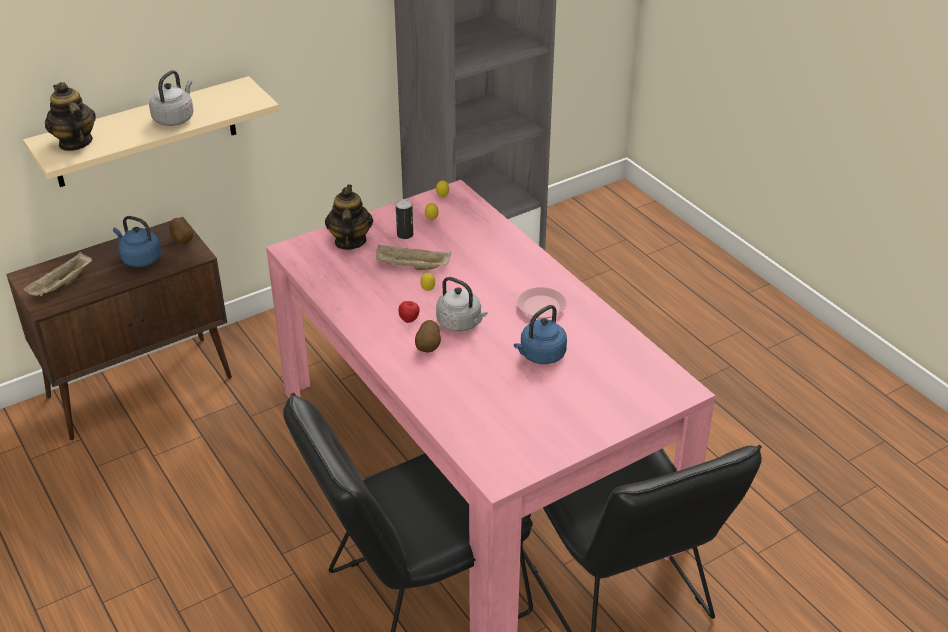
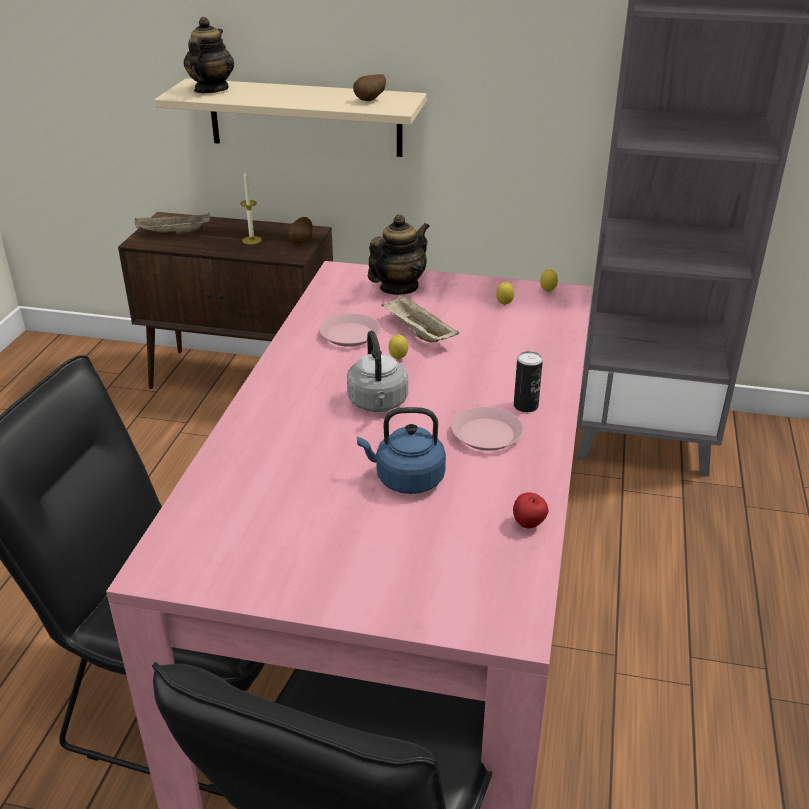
camera: 45 degrees right, 5 degrees down
blue kettle [113,216,161,267] -> candle [240,171,262,245]
grey kettle [149,70,194,126] -> none
can [396,199,413,239] -> can moved to [514,351,543,412]
apple [398,301,420,323] -> apple moved to [513,492,548,528]
potato [415,320,441,353] -> potato moved to [353,74,386,101]
none -> pink plate [319,313,381,347]

